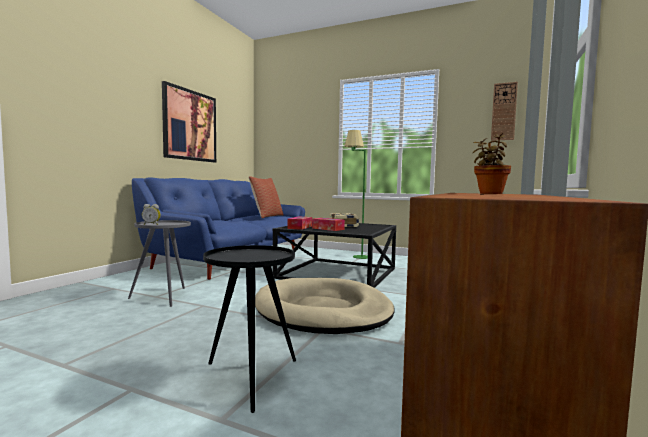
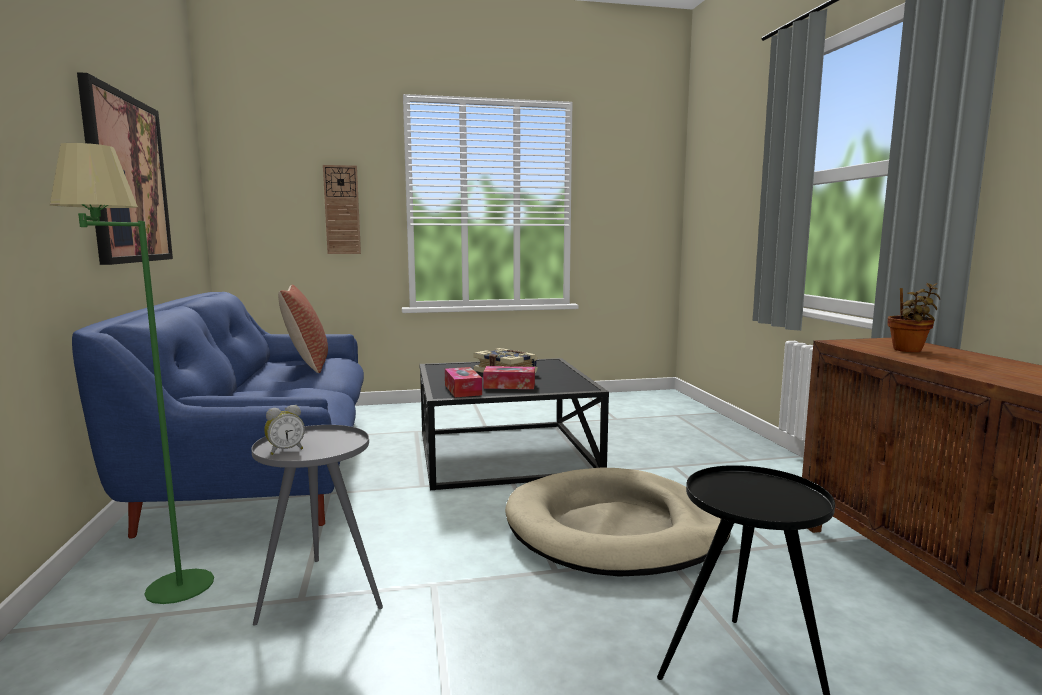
camera: 35 degrees left, 5 degrees up
green floor lamp [344,130,368,259] -> green floor lamp moved to [50,143,214,604]
wall clock [491,82,518,141] -> wall clock moved to [323,165,361,254]

